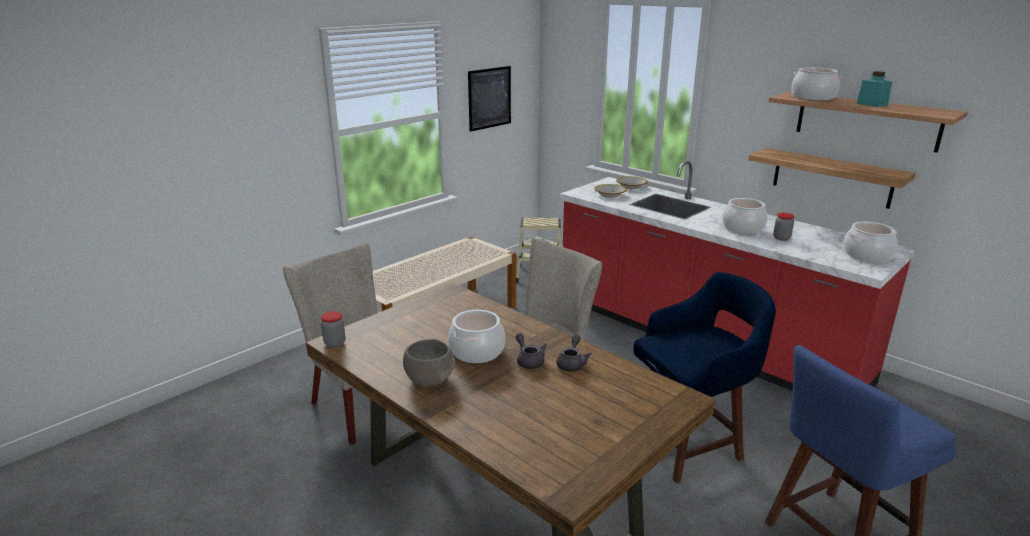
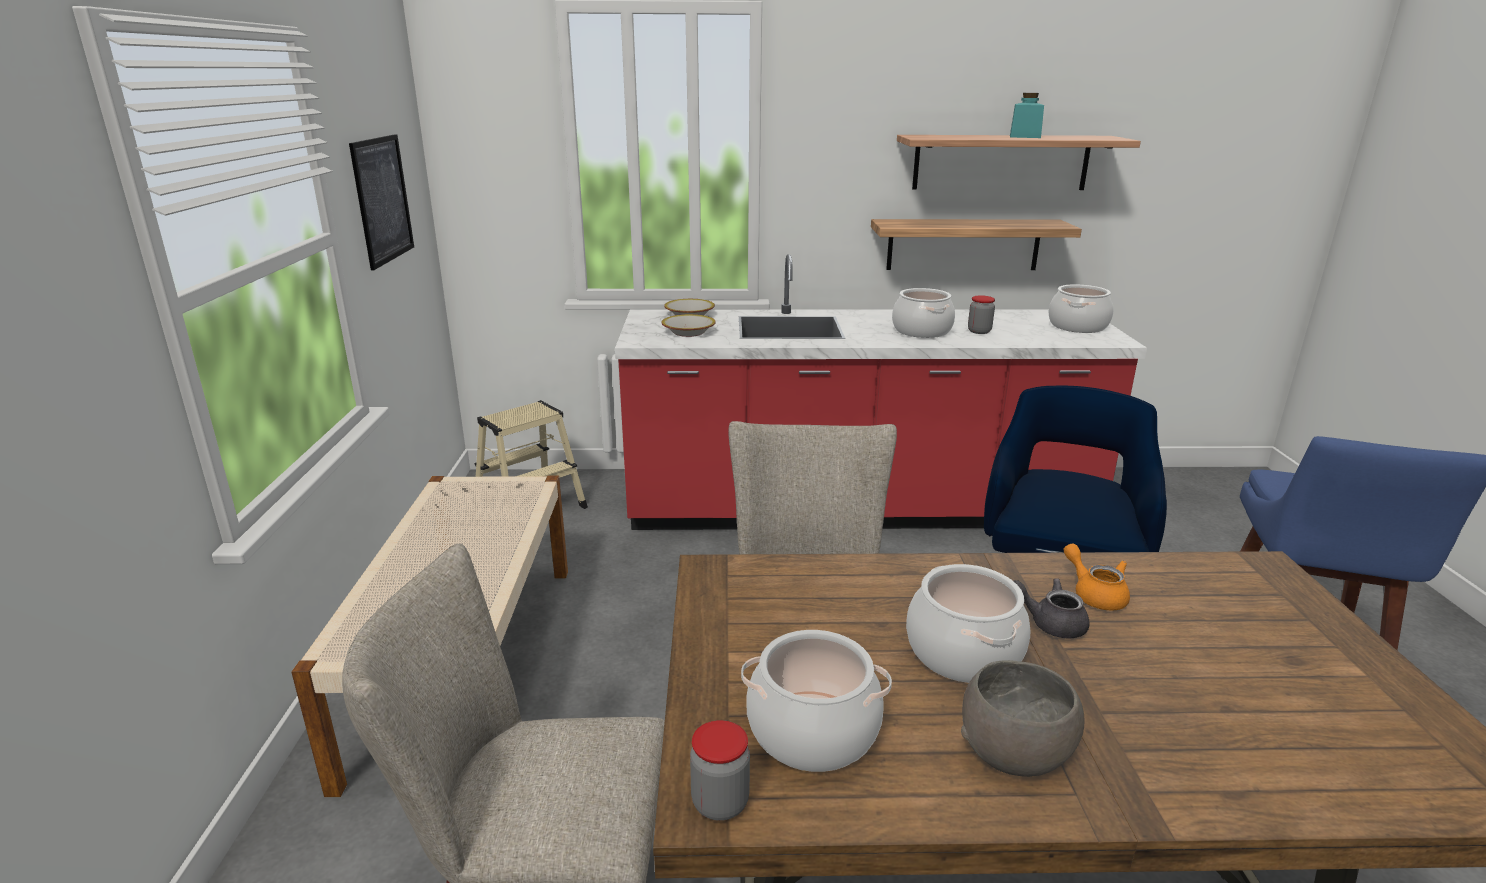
camera: 45 degrees left, 0 degrees up
grey teapot [556,335,592,372] -> orange teapot [1063,543,1130,610]
cooking pot [791,68,842,101] -> cooking pot moved to [741,630,892,772]

